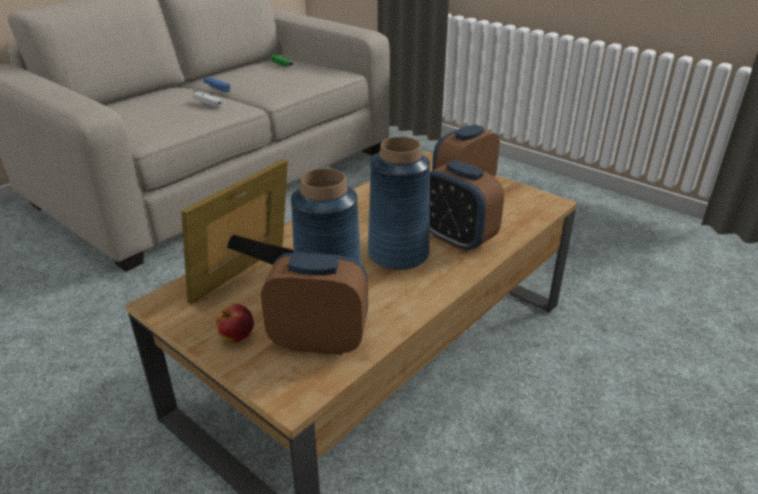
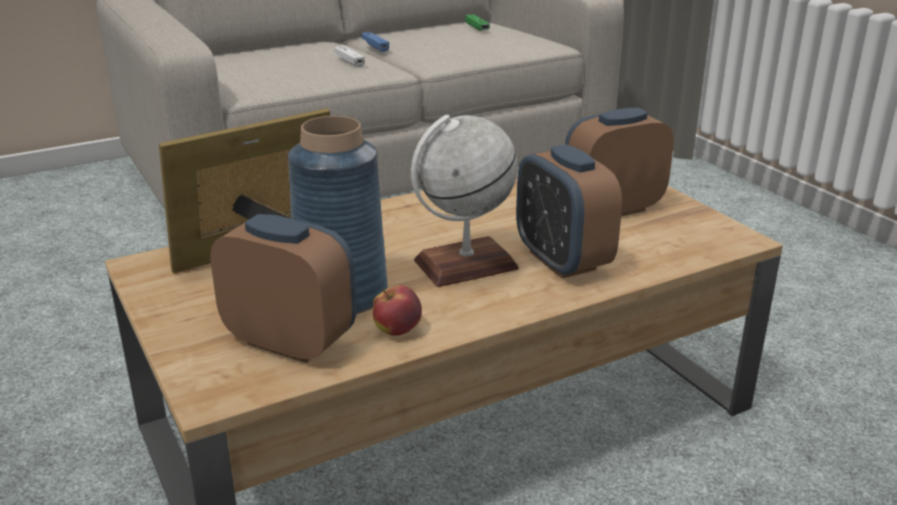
camera: 20 degrees right, 5 degrees down
apple [215,304,254,342] -> apple moved to [373,285,422,336]
blue vase [368,137,430,270] -> globe [411,115,519,287]

